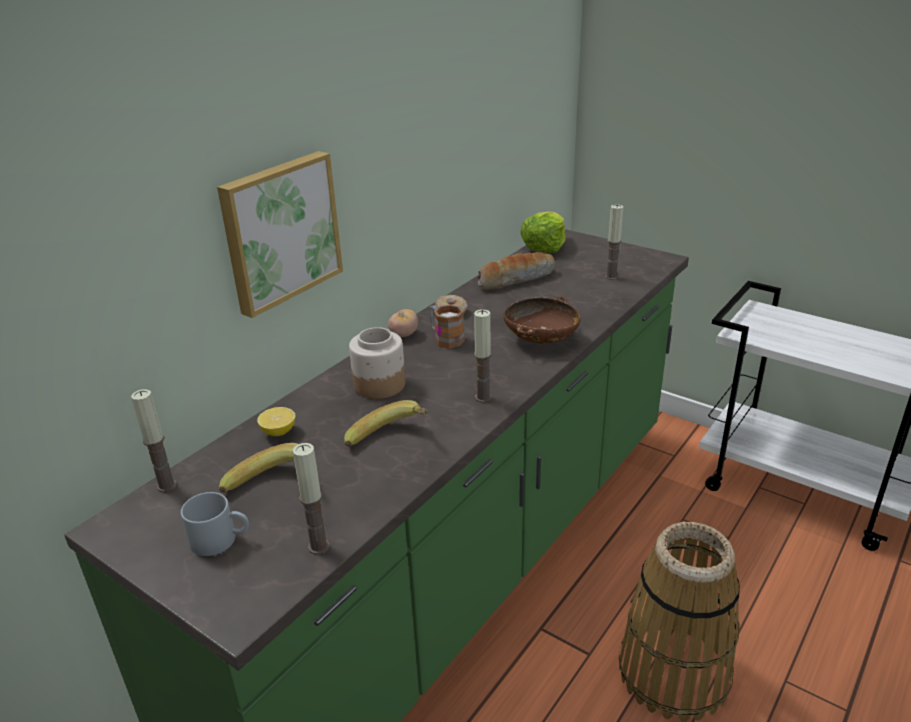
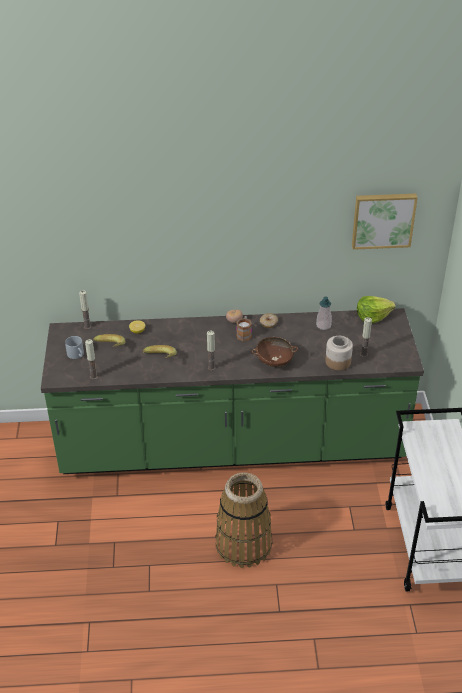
camera: 50 degrees right, 10 degrees up
picture [217,151,343,318] -> picture moved to [352,194,418,250]
jar [349,327,405,399] -> jar moved to [325,336,353,370]
bread [477,252,555,291] -> soap dispenser [316,296,332,330]

